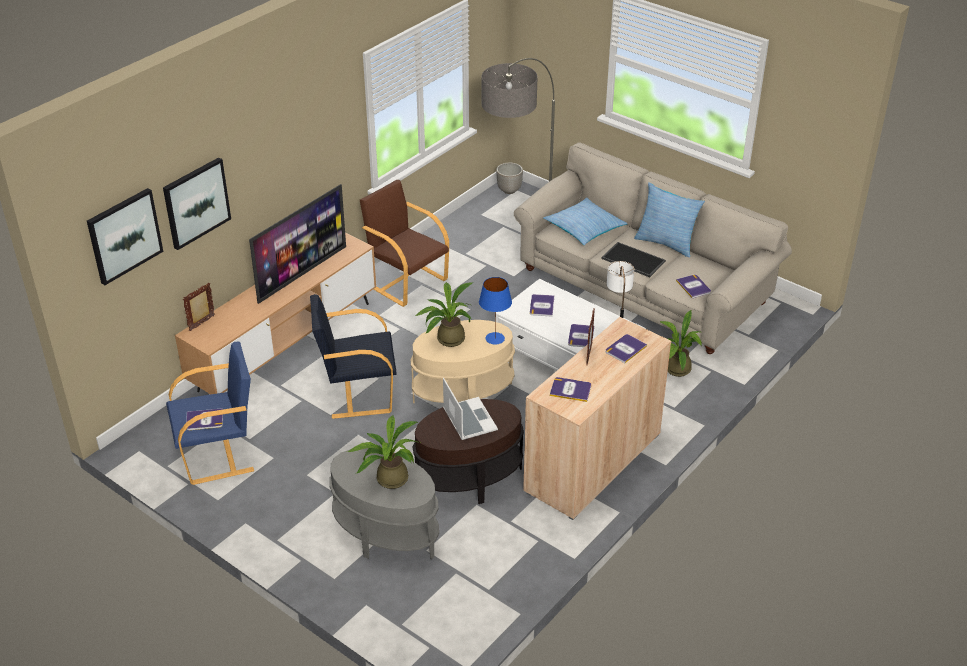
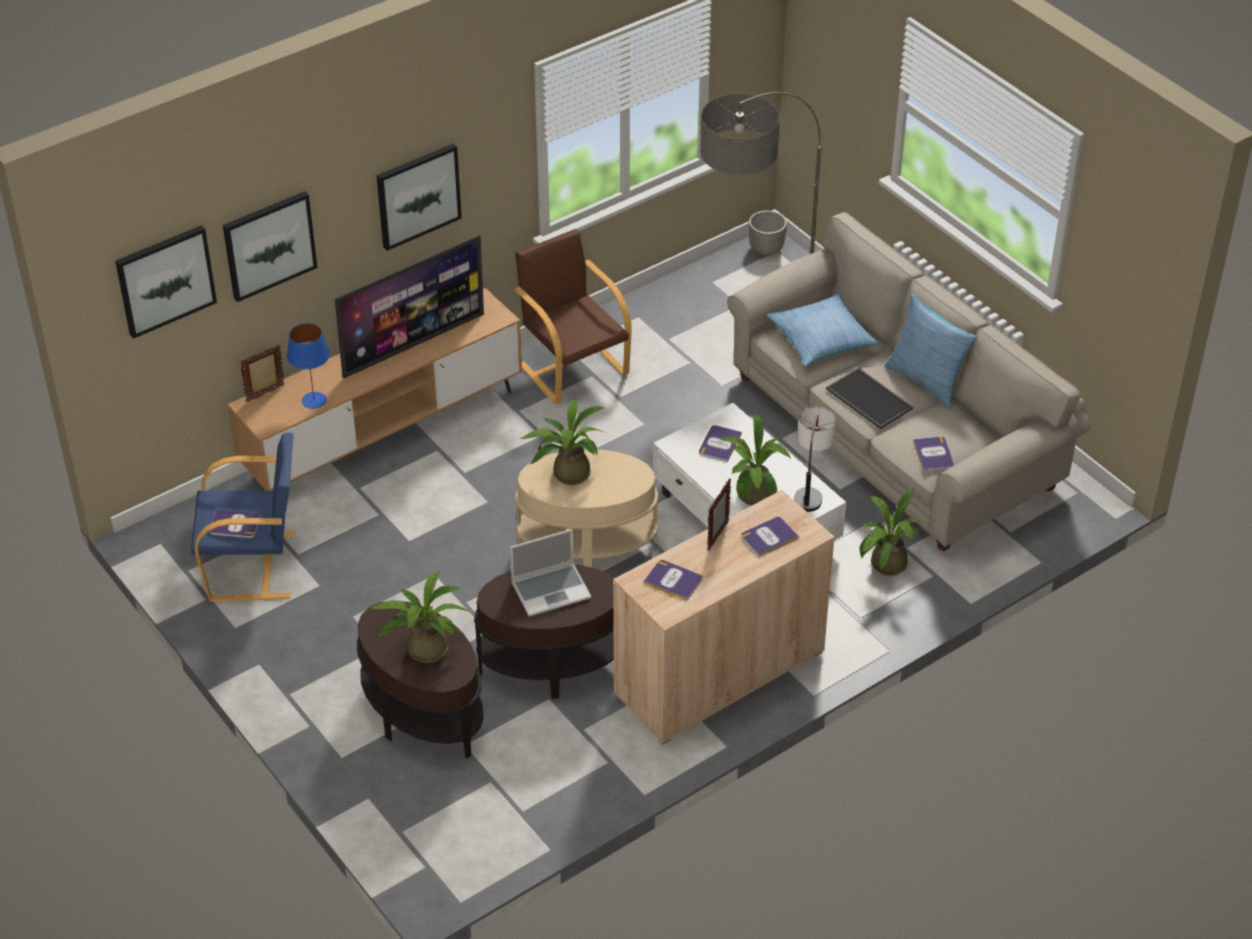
camera: 15 degrees right, 5 degrees up
black armchair [310,294,397,419] -> none
grey side table [329,448,439,559] -> brown side table [357,601,484,758]
laptop [443,378,498,440] -> laptop turned 75 degrees clockwise [510,529,591,616]
blue table lamp [479,277,512,345] -> blue table lamp moved to [287,323,330,409]
book [568,324,594,347] -> potted plant [720,412,791,506]
none -> picture [377,144,462,251]

